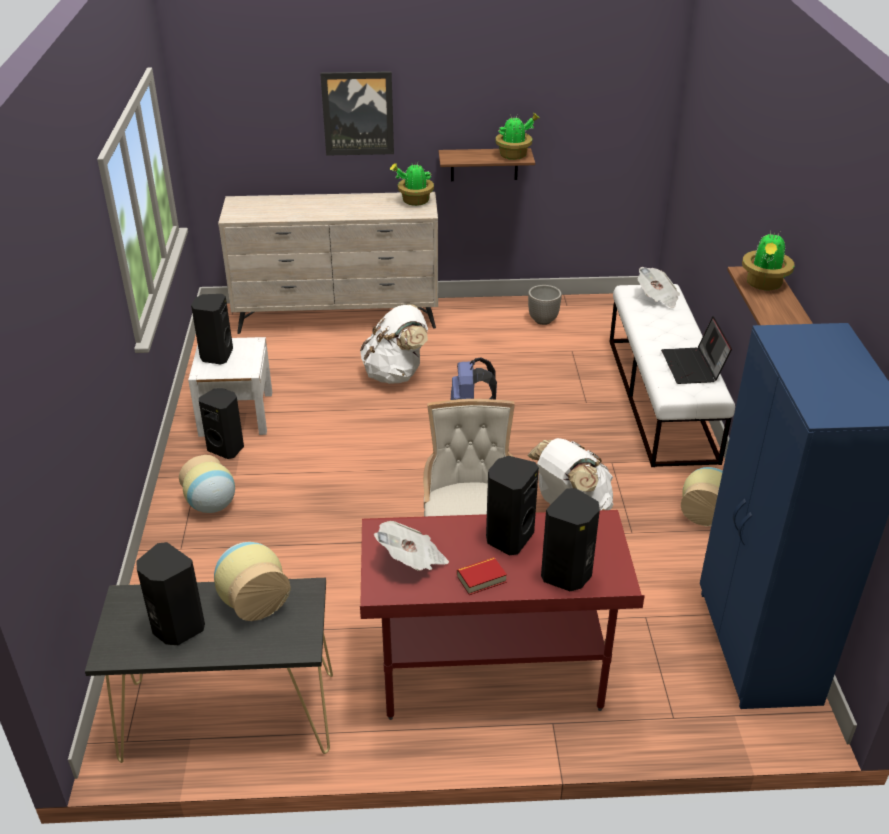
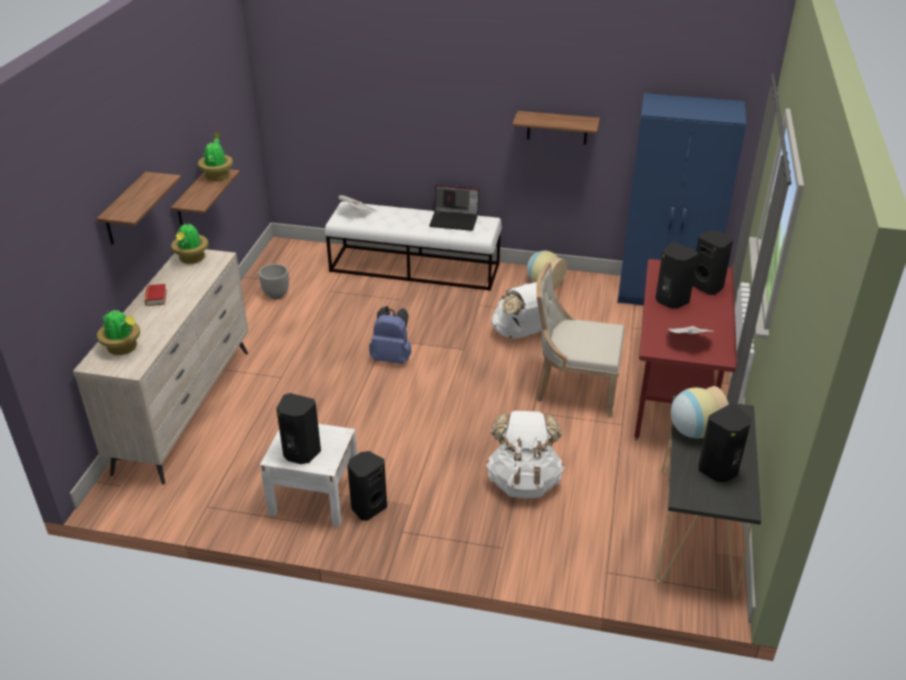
camera: 75 degrees left, 0 degrees up
vase [179,455,235,513] -> none
picture [320,71,394,156] -> shelf [96,172,181,244]
white backpack [360,304,428,384] -> white backpack moved to [486,411,564,498]
book [457,557,507,595] -> book moved to [145,284,167,306]
potted plant [742,229,795,290] -> potted plant moved to [97,307,140,355]

